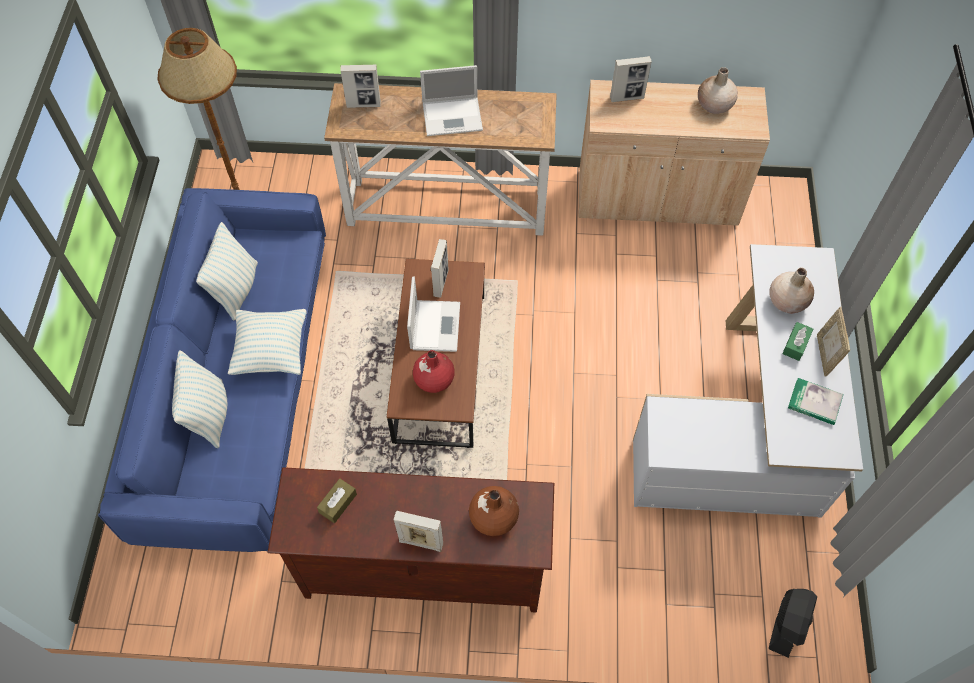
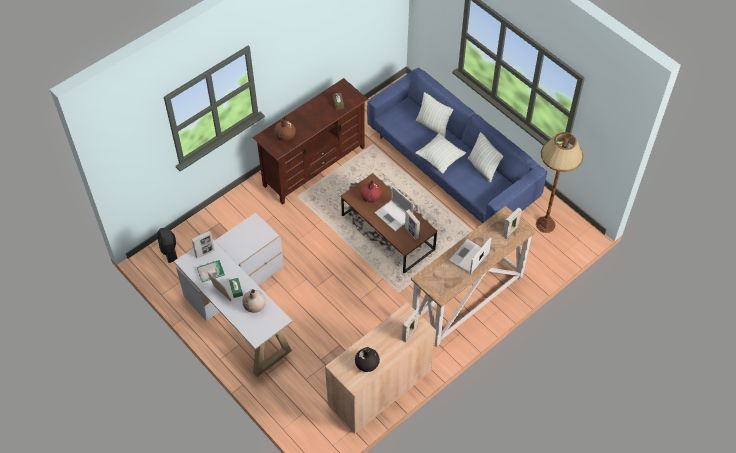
camera: 135 degrees right, 5 degrees down
picture frame [394,511,443,552] -> picture frame moved to [191,231,215,258]
beige vase [698,67,738,114] -> black vase [355,347,380,372]

